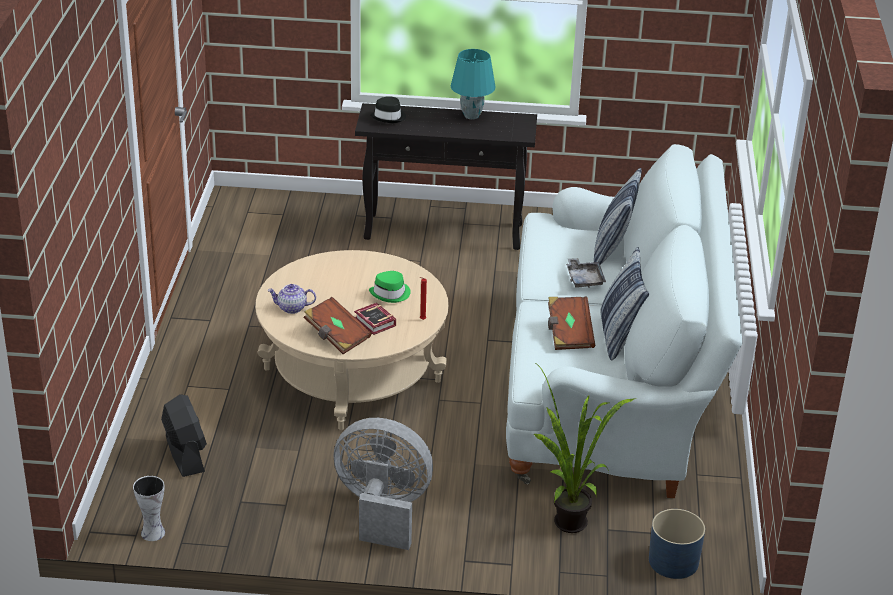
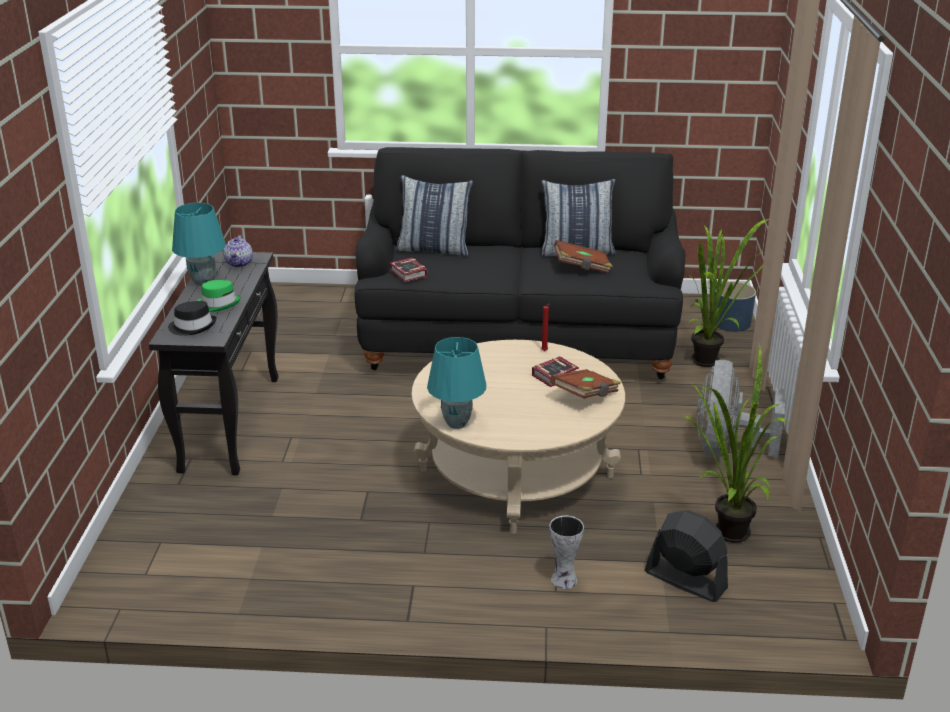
camera: 90 degrees left, 5 degrees down
vase [133,476,165,541] -> vase moved to [550,516,584,589]
black fan [161,394,207,477] -> black fan turned 60 degrees clockwise [645,510,728,602]
teapot [267,284,316,314] -> teapot moved to [223,235,253,267]
green hat [369,271,411,303] -> green hat moved to [197,280,241,312]
white sofa [506,144,742,498] -> black sofa [355,147,686,379]
grey tray [566,258,606,288] -> none
none -> book [390,257,427,282]
none -> turquoise table lamp [427,337,486,429]
none -> potted plant [683,345,789,543]

